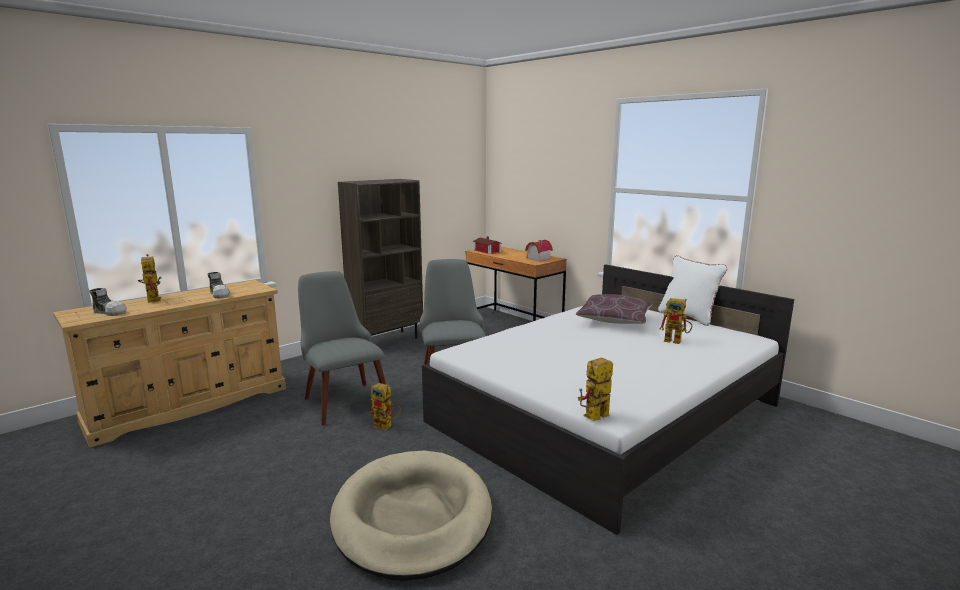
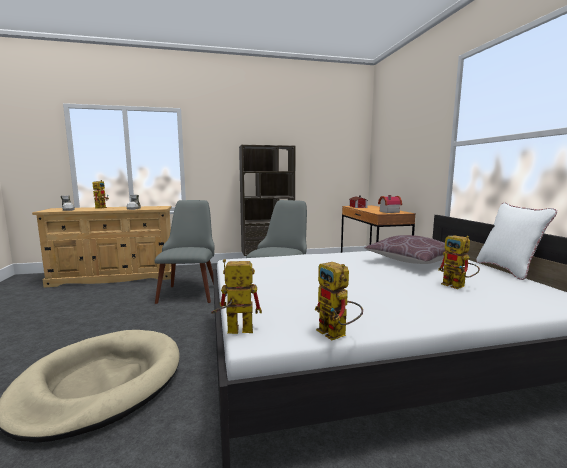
camera: 30 degrees right, 5 degrees down
toy robot [369,383,401,431] -> toy robot moved to [315,262,363,340]

